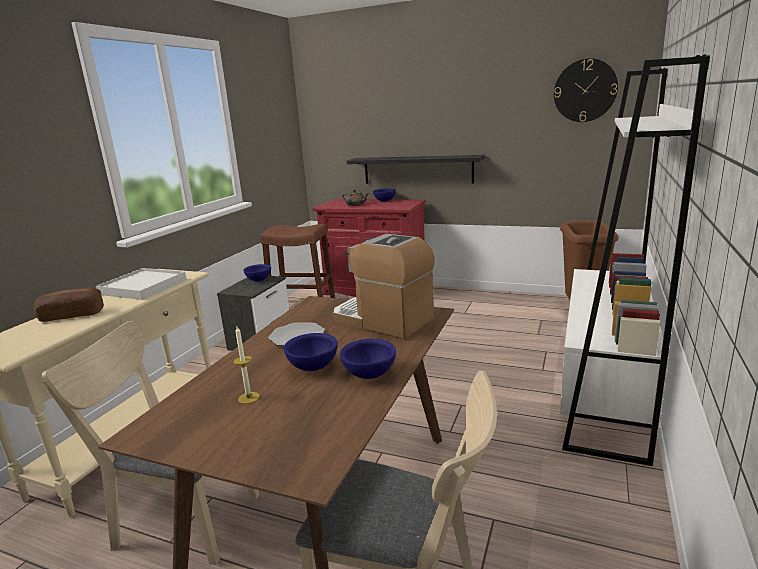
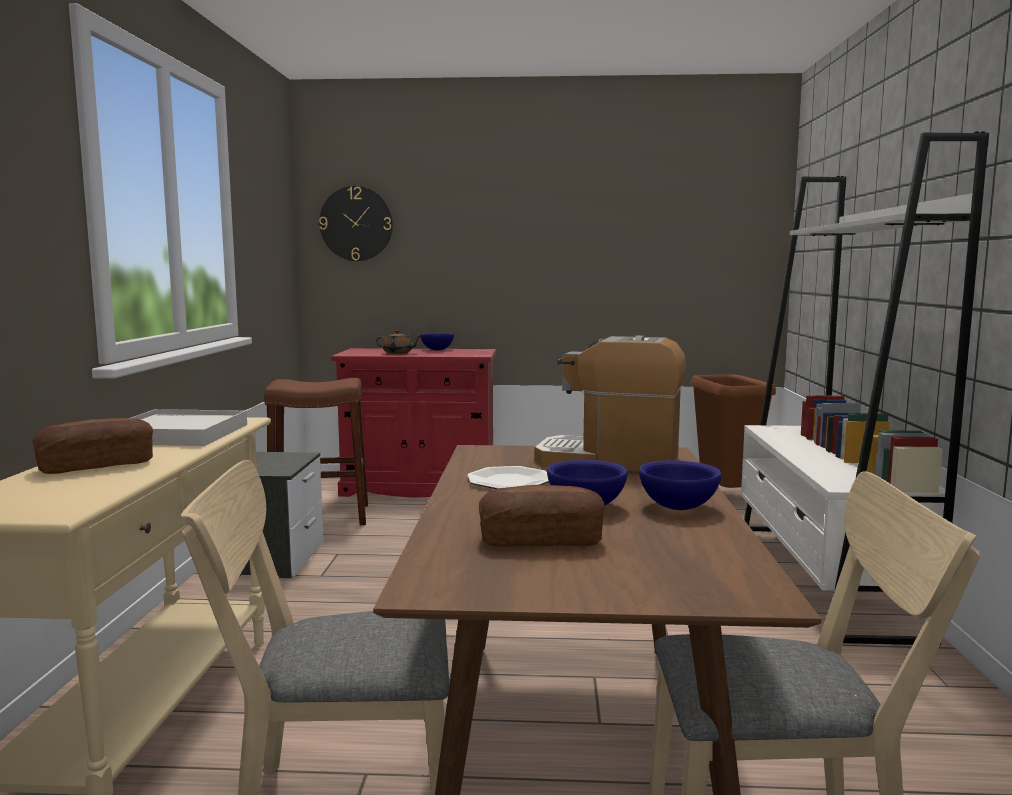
camera: 20 degrees left, 10 degrees down
candle [233,327,260,404] -> bread [479,485,605,547]
blue bowl [244,264,271,282] -> none
black shelf [347,155,485,184] -> none
wall clock [554,58,618,122] -> wall clock moved to [319,186,393,261]

